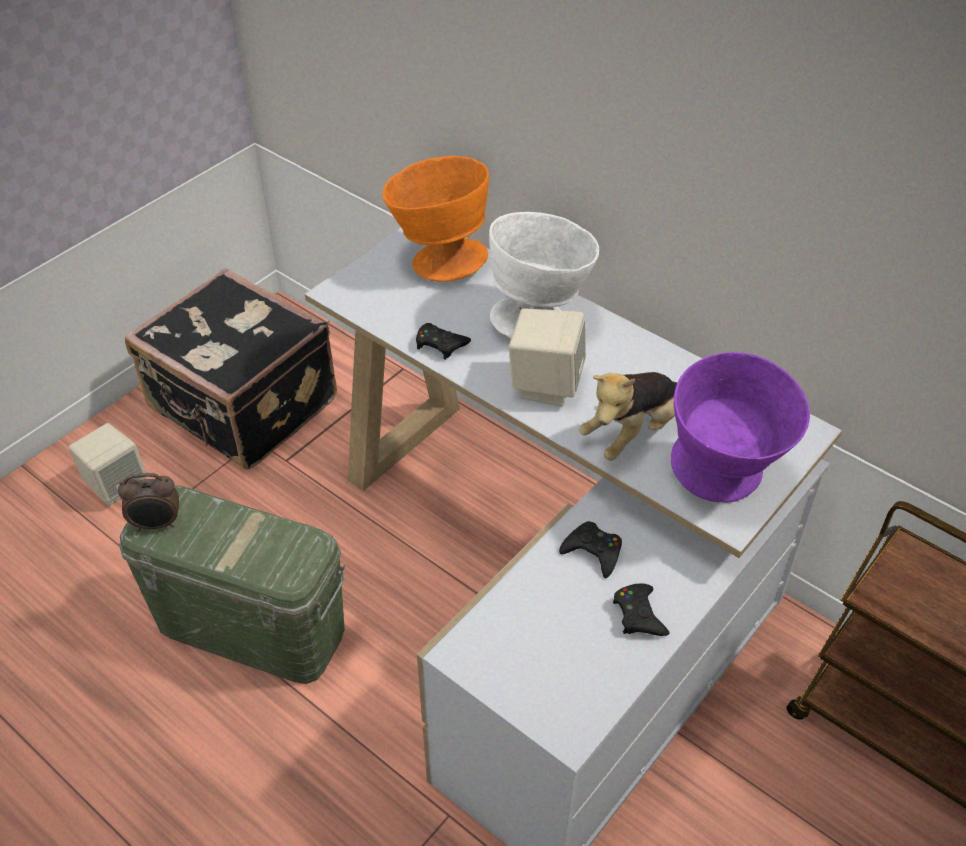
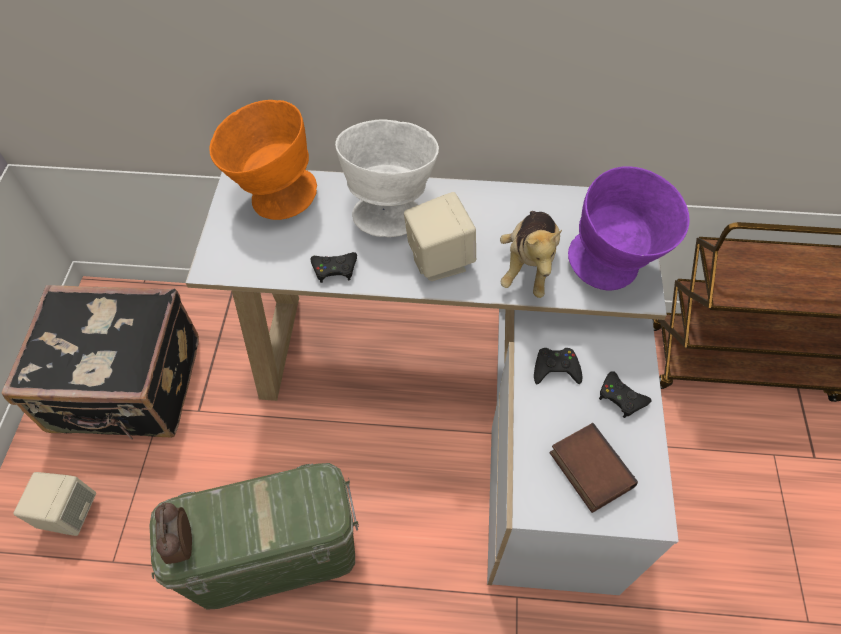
camera: 35 degrees left, 10 degrees up
alarm clock [118,473,179,531] -> alarm clock turned 120 degrees clockwise [155,503,192,564]
none -> book [550,423,638,513]

